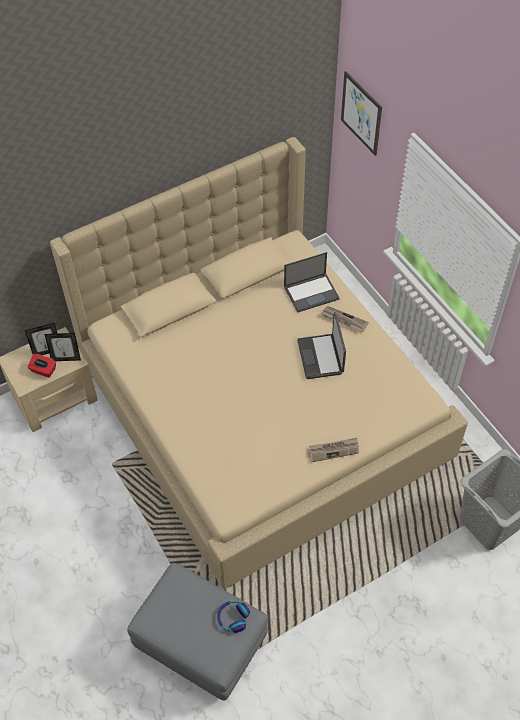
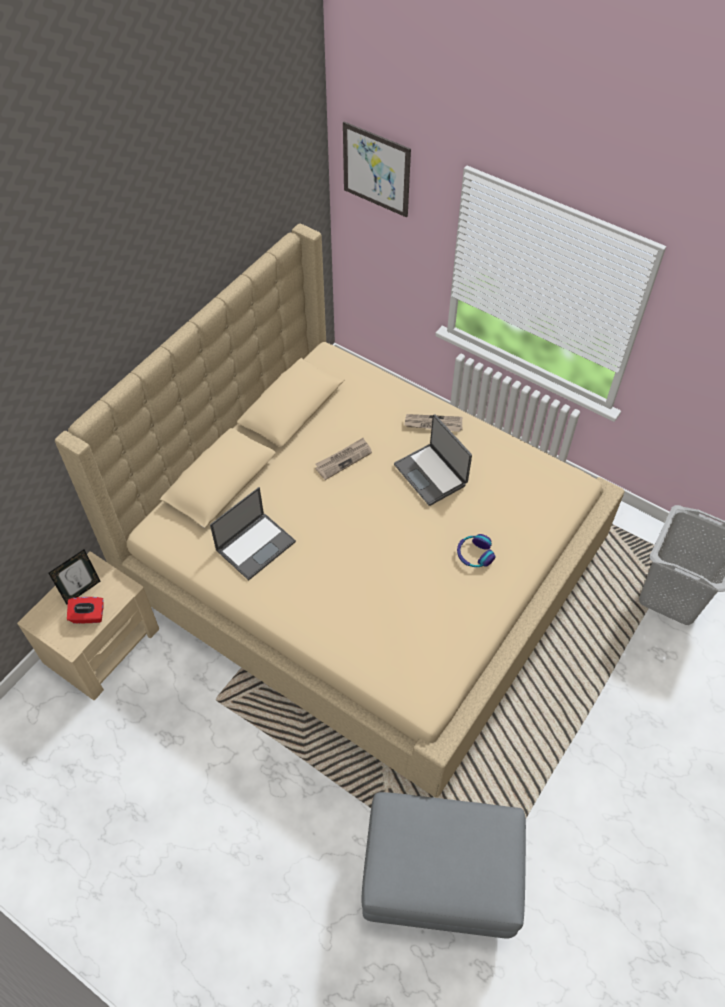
camera: 25 degrees left, 0 degrees up
picture frame [44,333,81,361] -> none
headphones [217,601,250,633] -> headphones moved to [457,534,495,567]
laptop [284,252,340,313] -> laptop moved to [210,487,296,580]
newspaper [307,438,359,463] -> newspaper moved to [315,438,372,480]

